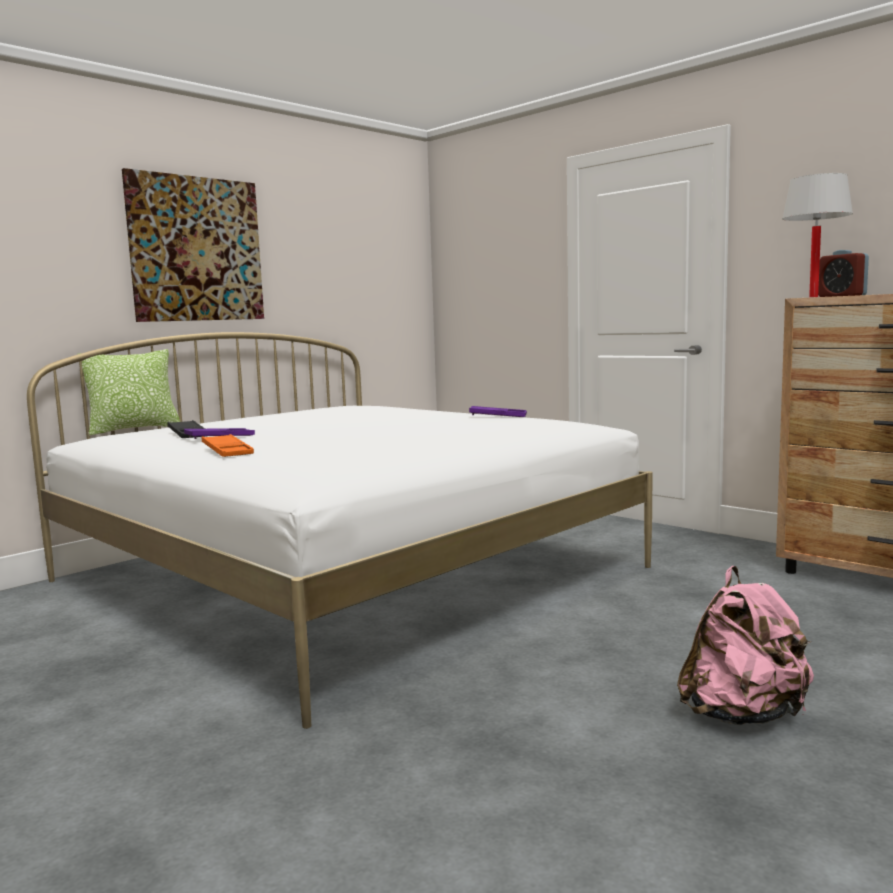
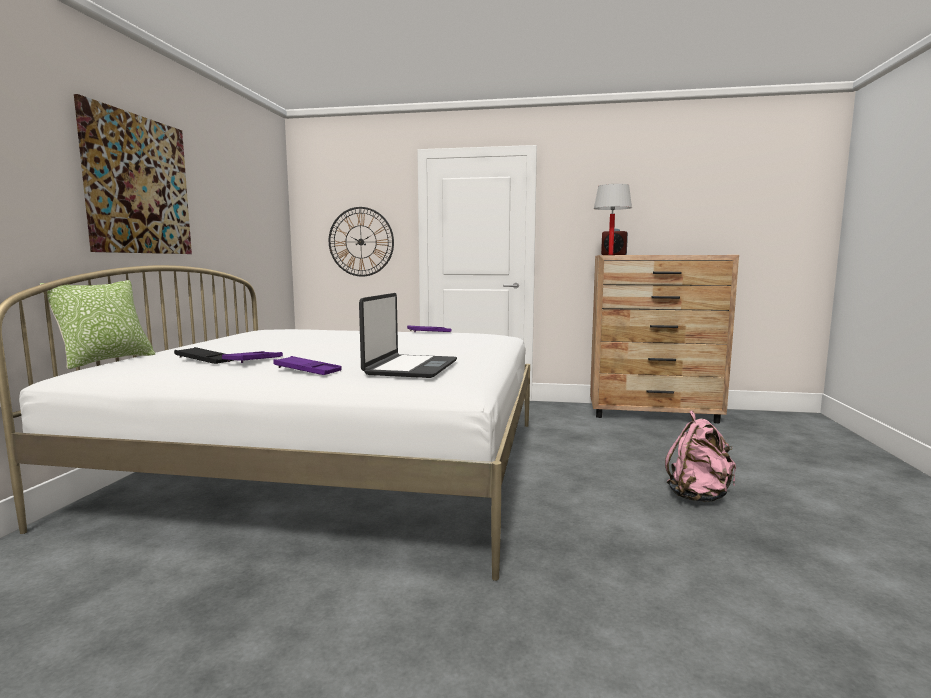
camera: 35 degrees left, 0 degrees up
orange tray [202,434,254,457] -> purple tray [273,356,342,375]
none -> wall clock [329,207,394,277]
none -> laptop [359,293,457,378]

